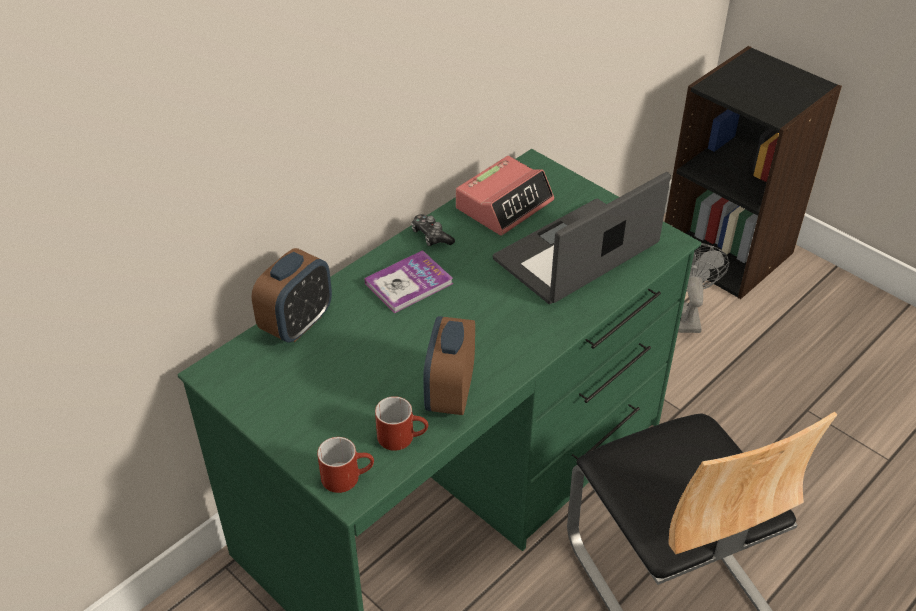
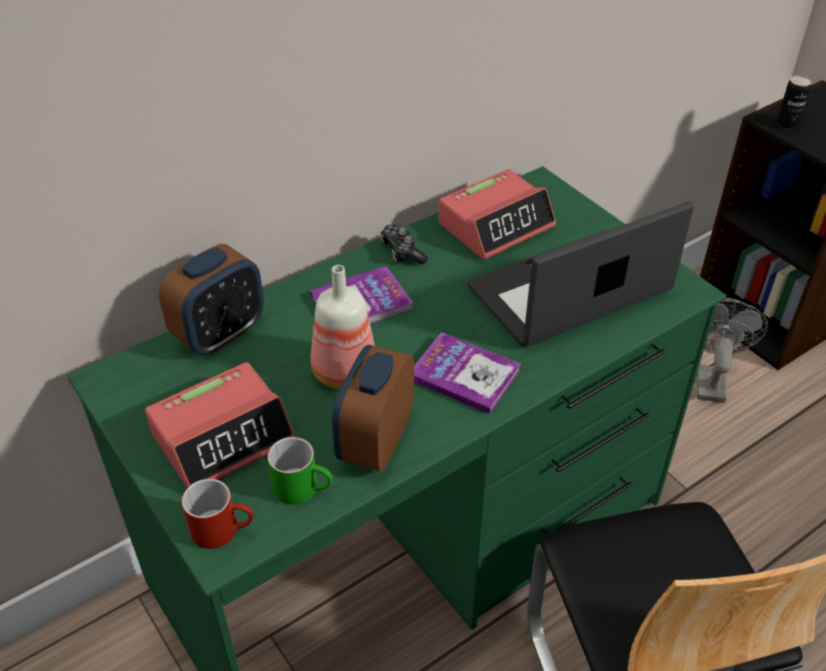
camera: 10 degrees right, 0 degrees up
red mug [375,396,428,451] -> green mug [267,437,333,505]
none -> alarm clock [145,362,295,488]
none -> bottle [311,265,375,389]
none -> book [414,332,521,414]
none -> can [777,75,811,130]

